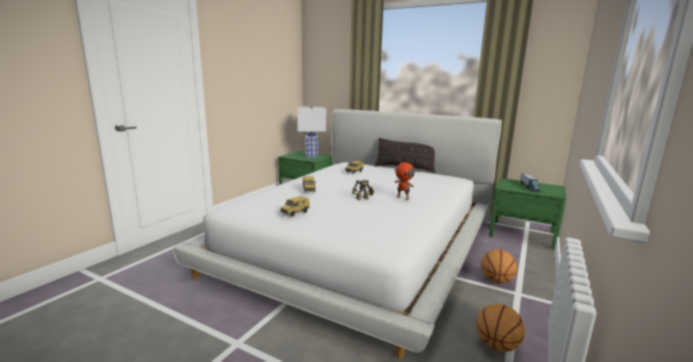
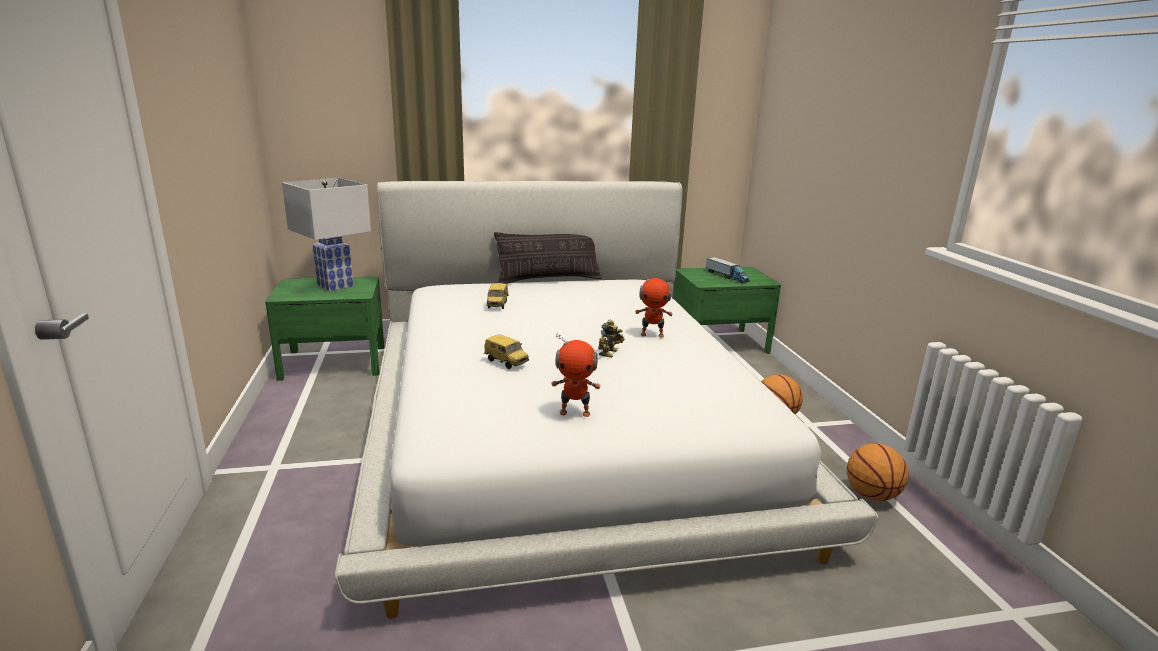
camera: 40 degrees left, 5 degrees up
toy car [281,196,310,217] -> toy robot [551,333,601,417]

